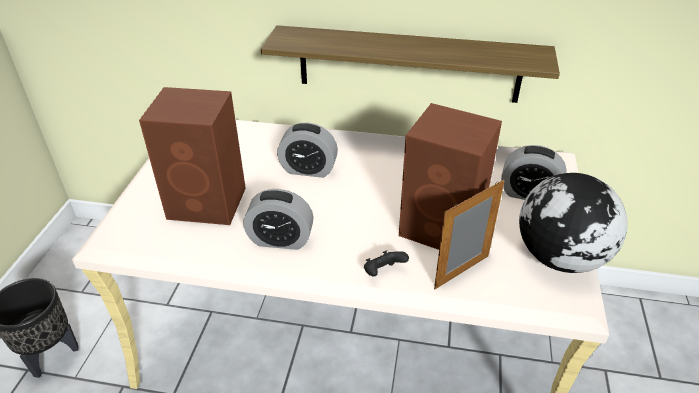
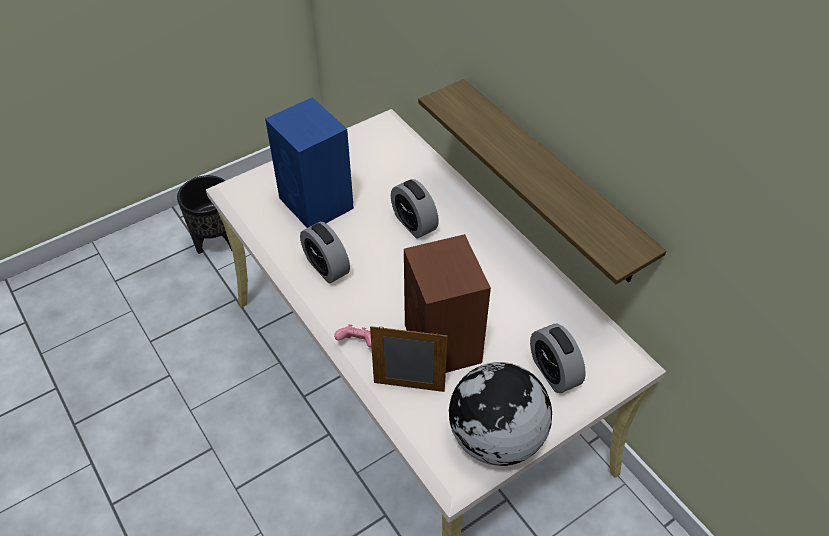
camera: 45 degrees right, 10 degrees up
brown speaker [139,87,246,225] -> blue speaker [265,97,354,228]
black game controller [364,250,409,277] -> pink game controller [334,324,371,347]

